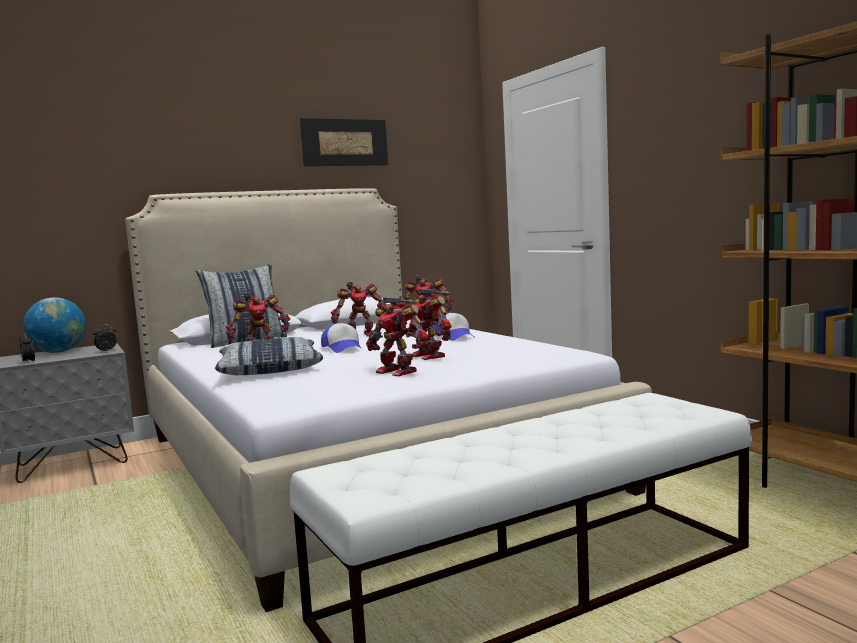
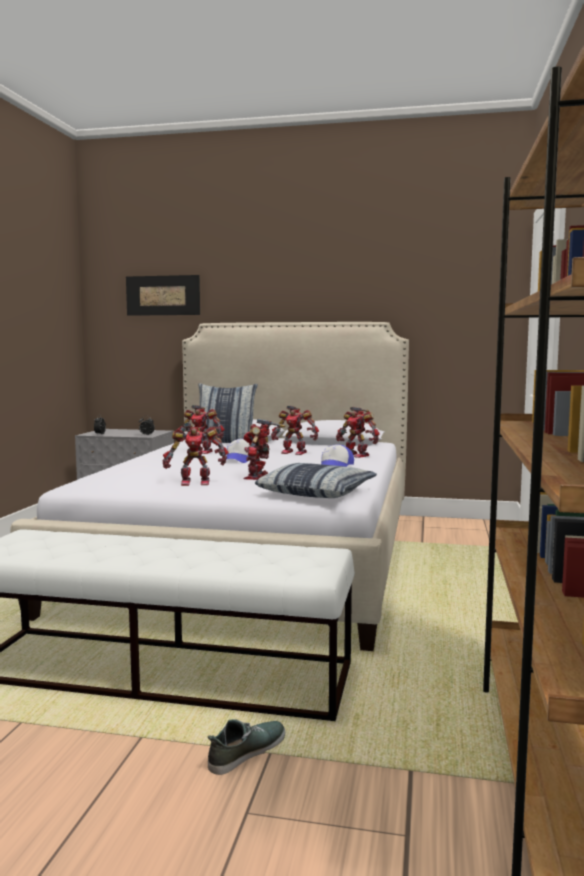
camera: 40 degrees right, 0 degrees up
globe [23,297,86,353] -> none
pillow [215,337,323,375] -> pillow moved to [255,463,377,498]
picture [300,118,388,166] -> picture moved to [126,275,200,316]
toy robot [366,297,429,376] -> toy robot turned 90 degrees counterclockwise [163,422,228,486]
none -> shoe [208,719,285,775]

